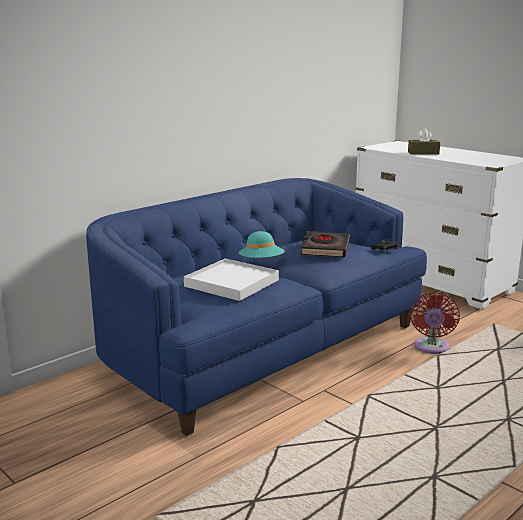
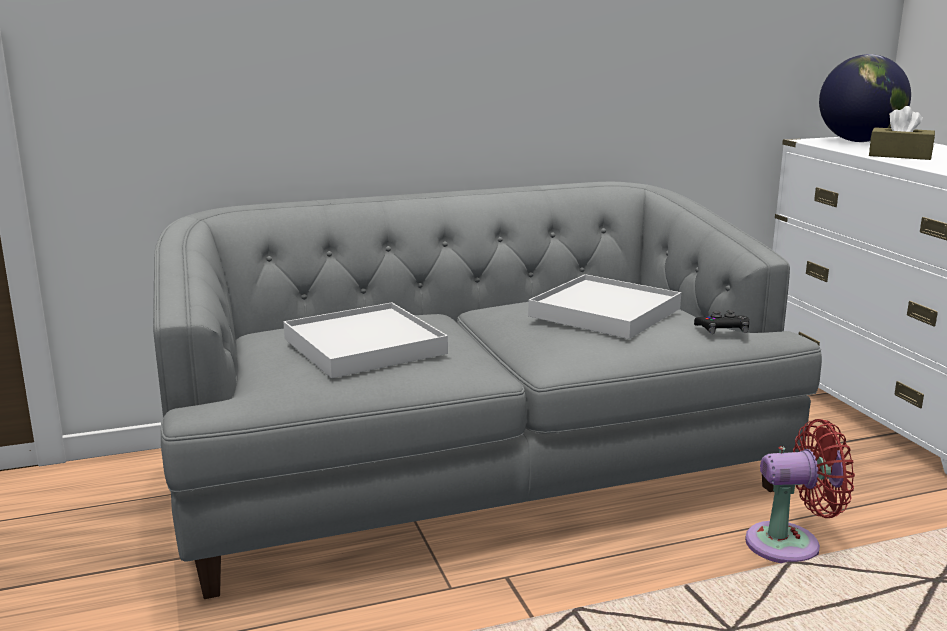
camera: 25 degrees right, 0 degrees up
blue sofa [86,178,427,436] -> grey sofa [153,182,822,599]
turquoise hat [239,231,285,258] -> none
black book [301,231,350,257] -> white tray [528,274,681,339]
red fan [410,292,460,354] -> red fan turned 135 degrees counterclockwise [745,419,855,563]
none -> globe [819,54,911,142]

